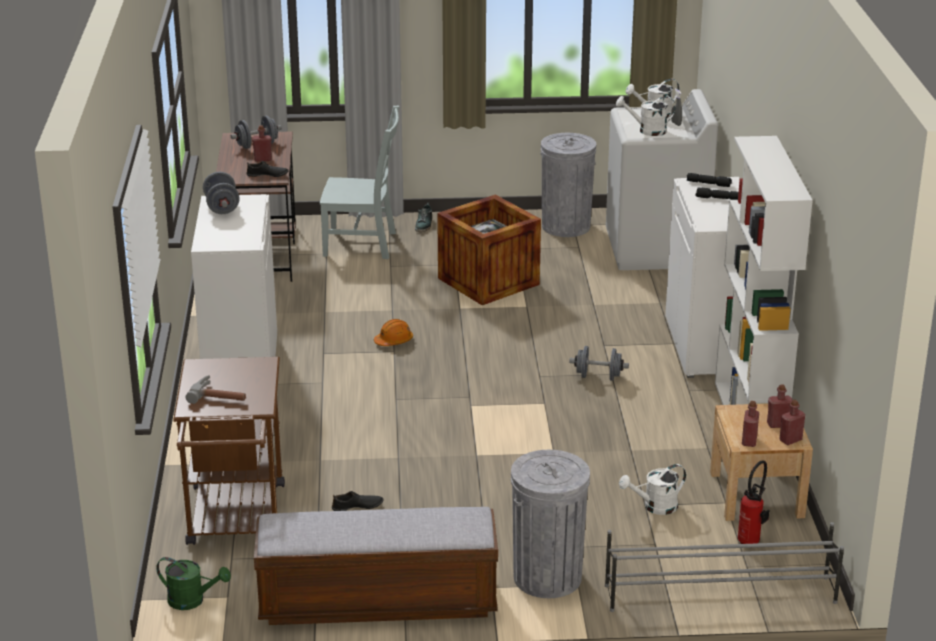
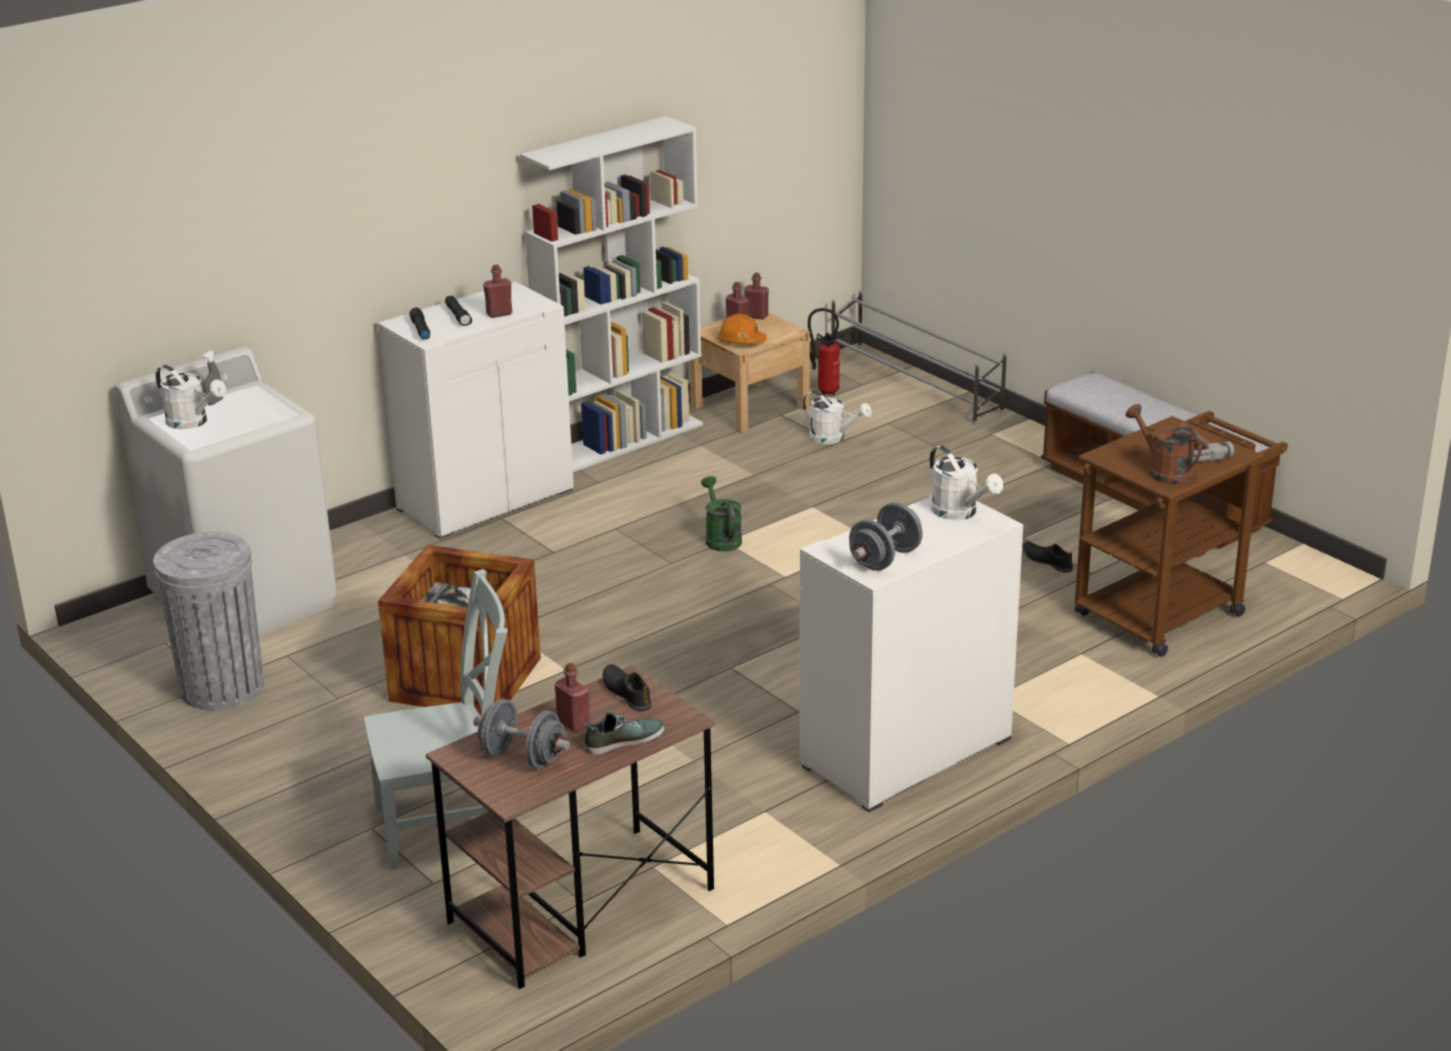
camera: 125 degrees left, 0 degrees up
green watering can [156,557,231,610] -> green watering can moved to [701,476,742,551]
grey chair [320,105,399,259] -> grey chair turned 105 degrees clockwise [364,569,508,870]
orange hard hat [374,319,413,346] -> orange hard hat moved to [717,314,767,344]
shoe [415,203,432,232] -> shoe moved to [583,712,664,755]
grey trash can [511,450,590,598] -> none
grey dumbbell [569,346,629,381] -> none
white watering can [616,96,675,136] -> white watering can moved to [930,445,1003,520]
red bottle [742,401,759,447] -> red bottle moved to [483,264,512,318]
none -> brown watering can [1126,404,1202,485]

